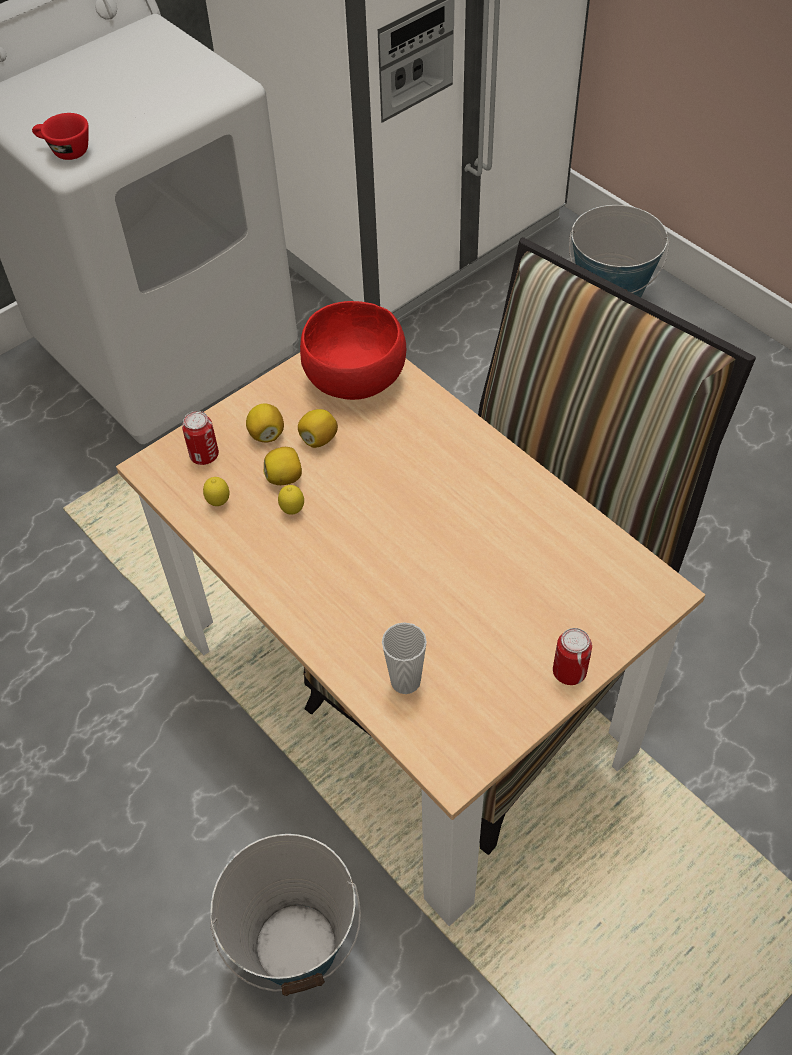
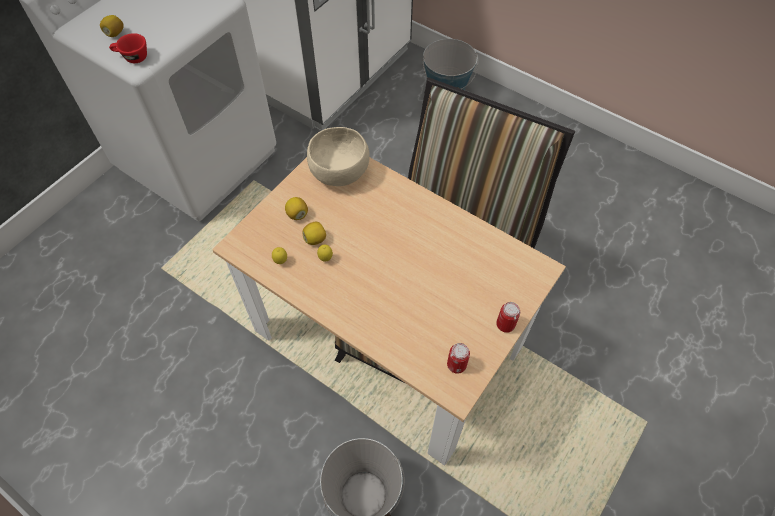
camera: 15 degrees left, 5 degrees up
can [182,411,219,465] -> can moved to [447,343,470,374]
lemon [298,409,338,448] -> lemon moved to [100,15,124,37]
red bowl [300,301,406,400] -> beige bowl [307,127,370,186]
cup [382,622,427,694] -> none

